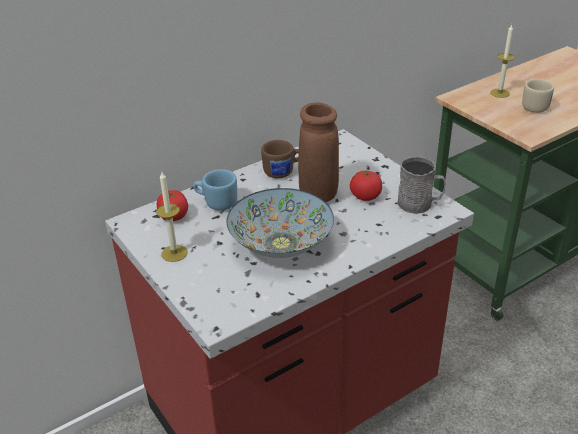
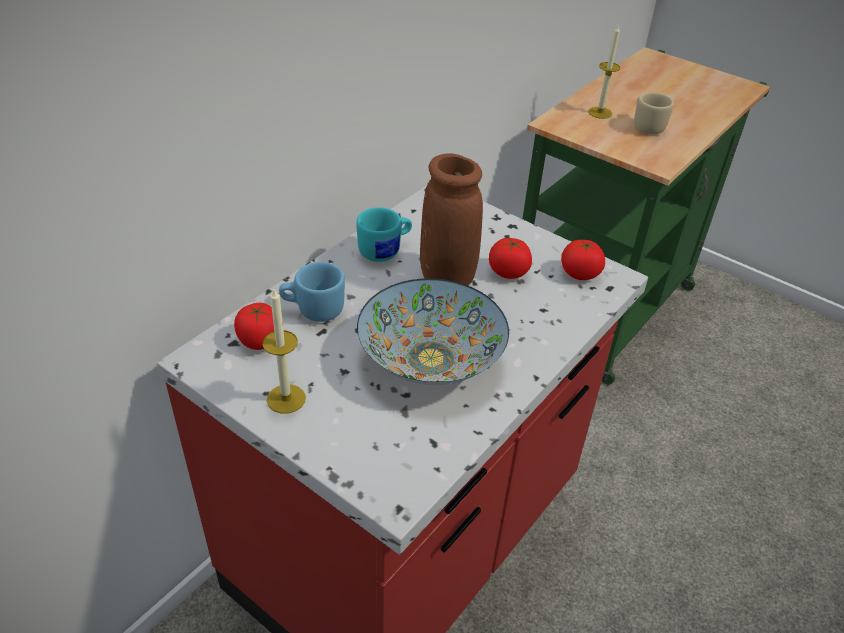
camera: 20 degrees left, 5 degrees up
brown mug [261,140,299,178] -> turquoise mug [356,207,412,262]
grey mug [397,156,446,214] -> tomato [561,240,605,280]

